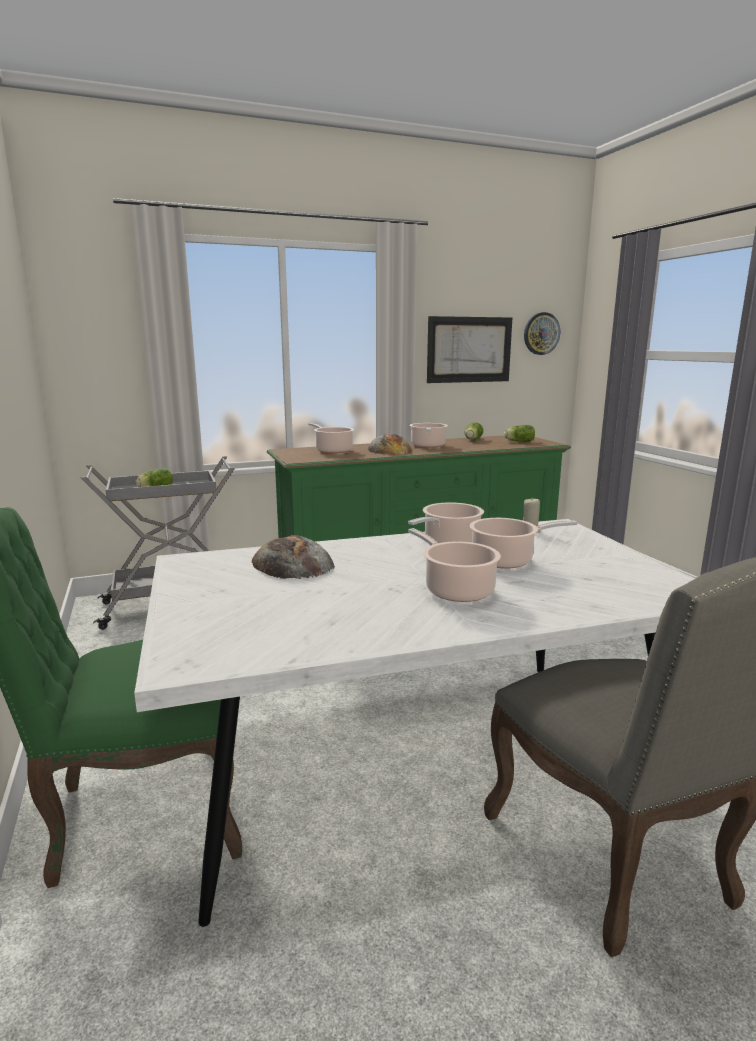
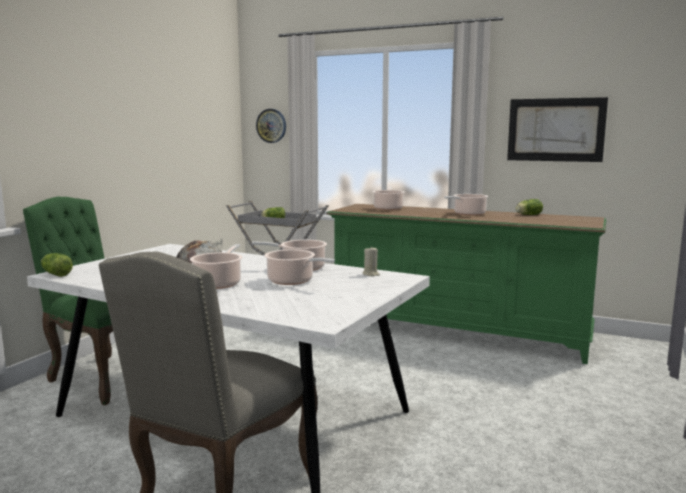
camera: 45 degrees right, 5 degrees down
bread [368,434,411,455] -> none
lettuce [504,425,535,442] -> lettuce moved to [41,253,73,277]
wall clock [524,312,560,355] -> wall clock moved to [256,109,286,143]

